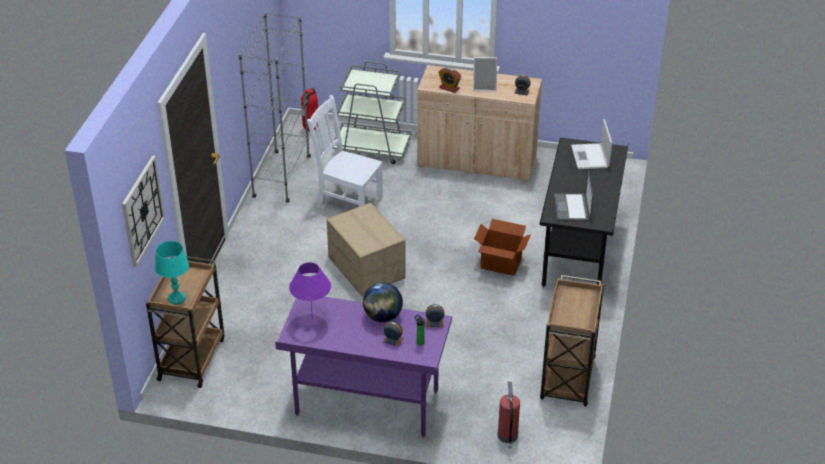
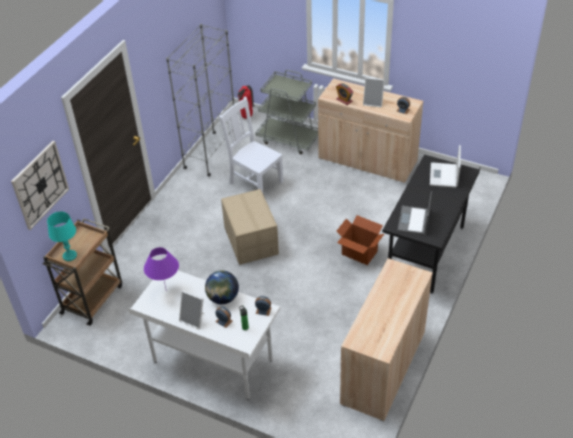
camera: 15 degrees right, 5 degrees up
purple desk [275,297,452,438] -> white desk [128,271,281,400]
fire extinguisher [497,382,520,449] -> none
brown cart [540,275,604,406] -> beige cabinet [340,258,433,422]
none -> picture frame [179,290,204,329]

